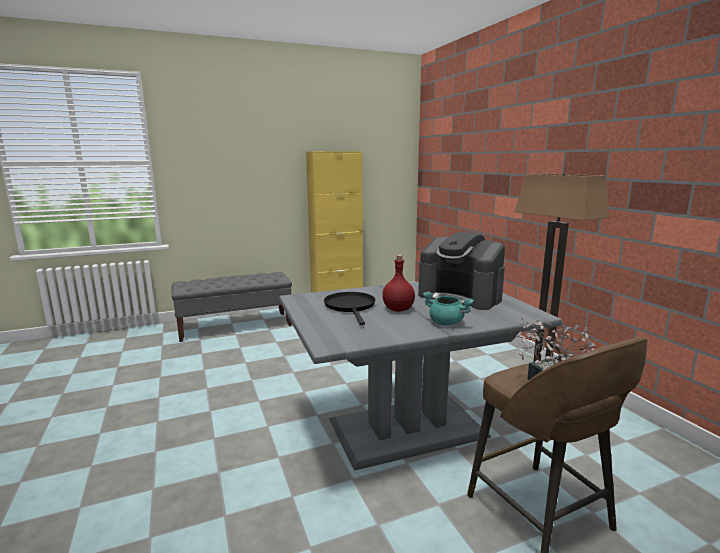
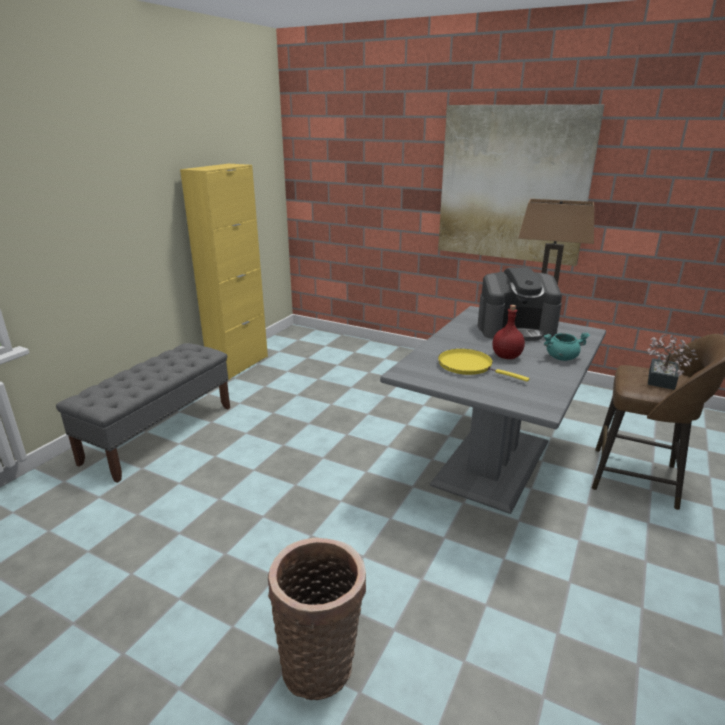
camera: 40 degrees left, 10 degrees up
black frying pan [324,292,375,325] -> yellow frying pan [438,349,529,382]
none -> basket [268,538,366,700]
none -> picture [438,104,605,266]

